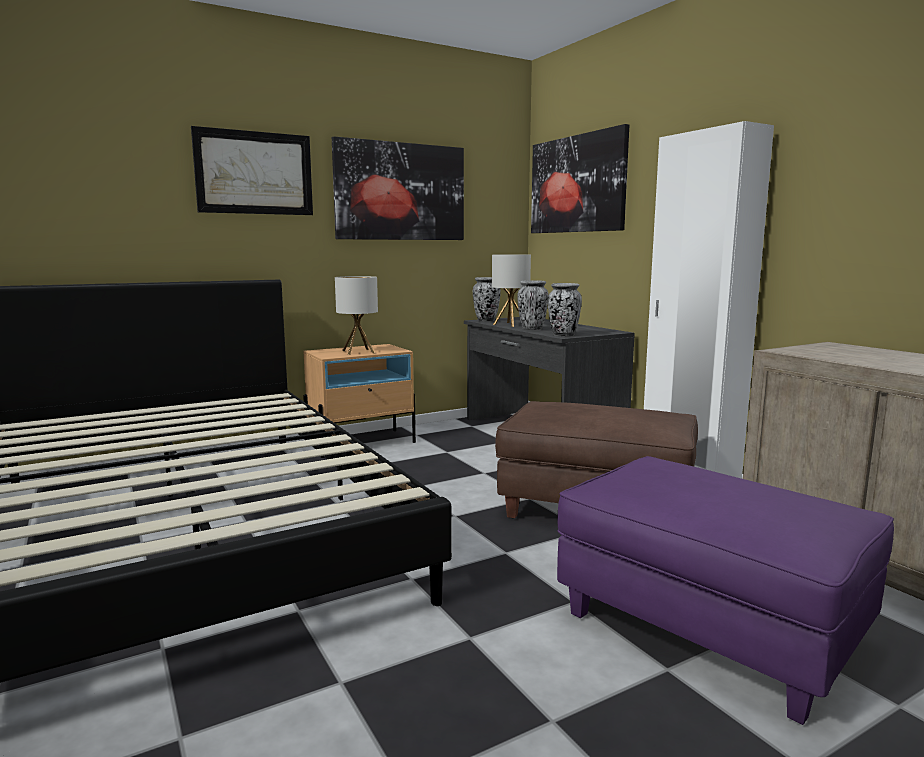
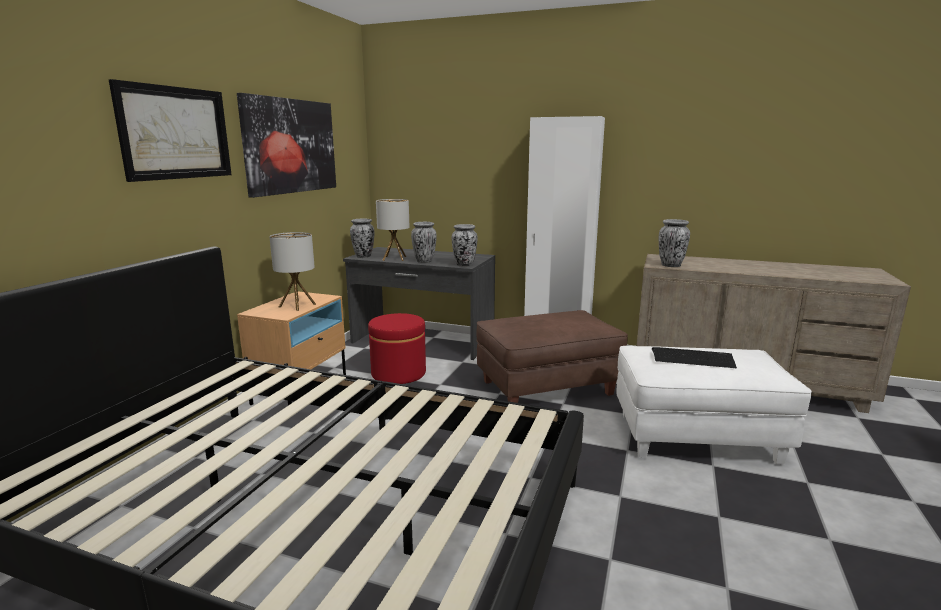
camera: 40 degrees left, 5 degrees up
picture [531,124,629,233] -> none
purple ottoman [557,456,894,725] -> white ottoman [616,346,812,465]
none -> red ottoman [368,313,426,384]
none -> keyboard [652,347,737,368]
none -> vase [659,219,690,267]

